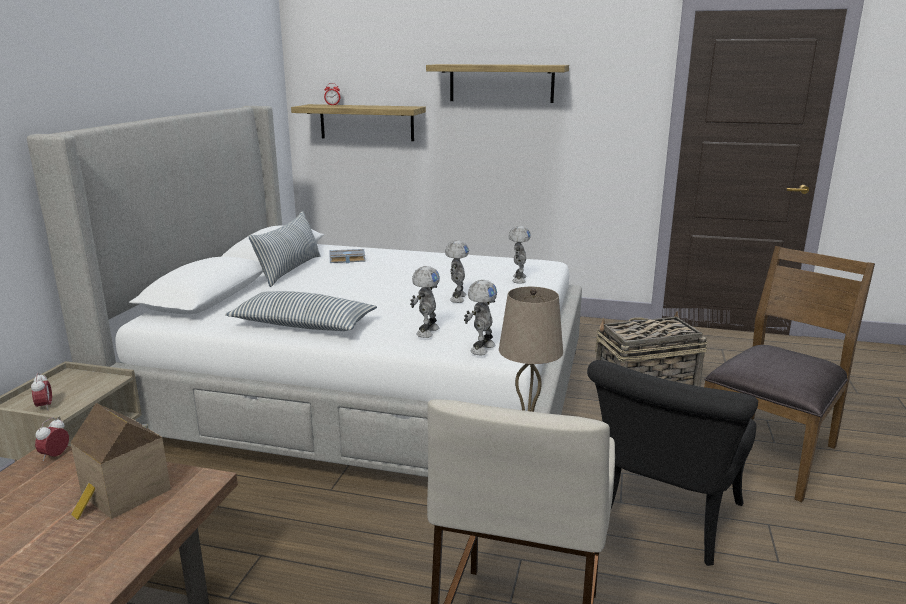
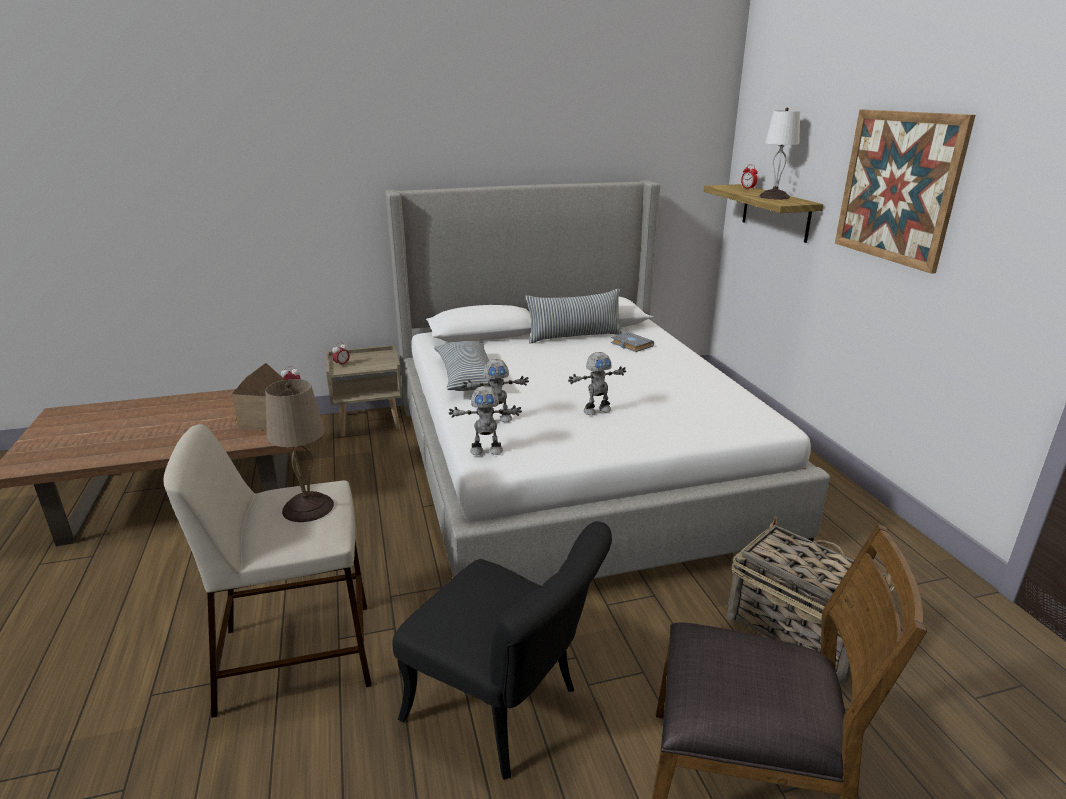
camera: 60 degrees right, 5 degrees up
shelf [426,64,569,103] -> picture [835,110,976,274]
toy robot [509,226,531,284] -> none
black chair [587,360,758,566] -> black chair turned 150 degrees counterclockwise [392,521,612,780]
none -> white table lamp [759,108,800,199]

